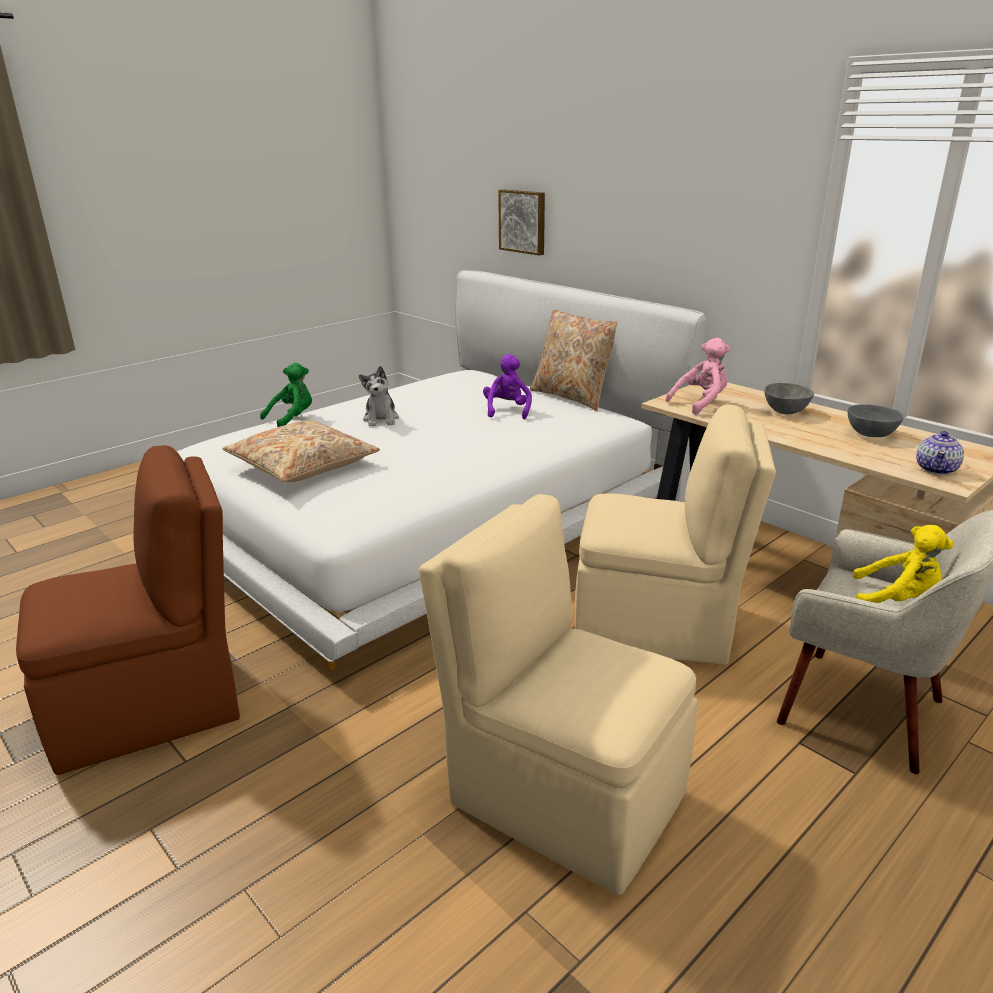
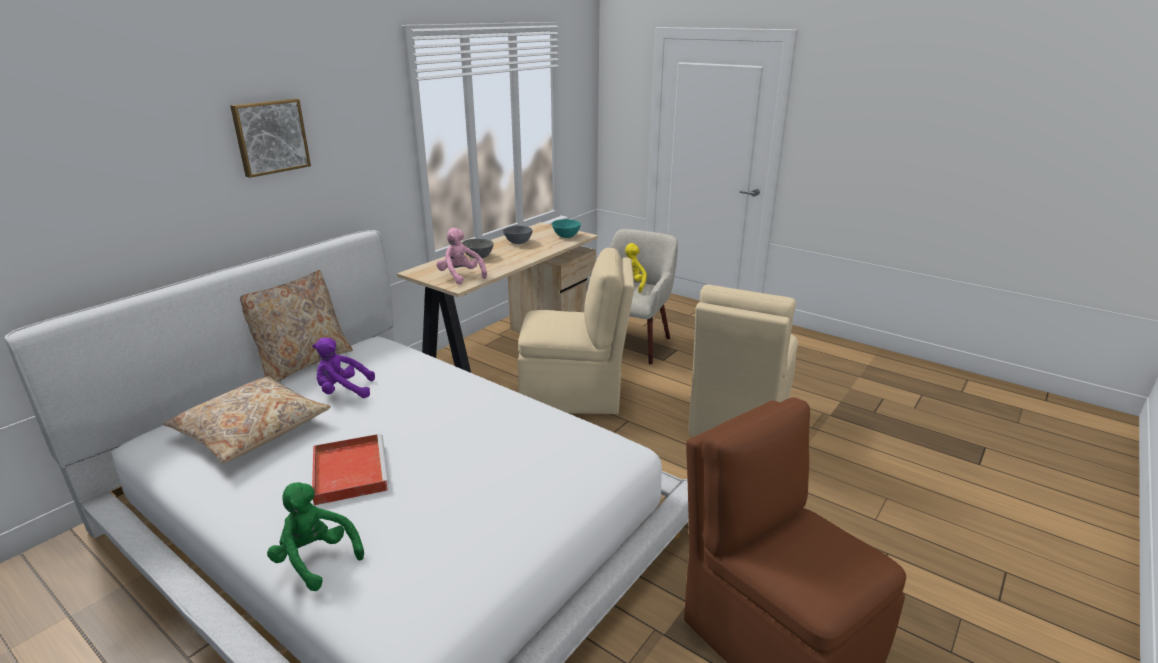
camera: 100 degrees left, 0 degrees up
beige pillow [223,420,380,482] -> beige pillow moved to [163,376,331,463]
plush toy [359,366,399,427] -> red tray [312,434,389,505]
picture [498,189,545,255] -> picture moved to [230,99,311,178]
beige chair [575,404,776,665] -> beige chair turned 90 degrees clockwise [518,248,634,414]
teapot [916,431,964,475] -> turquoise bowl [552,219,581,238]

